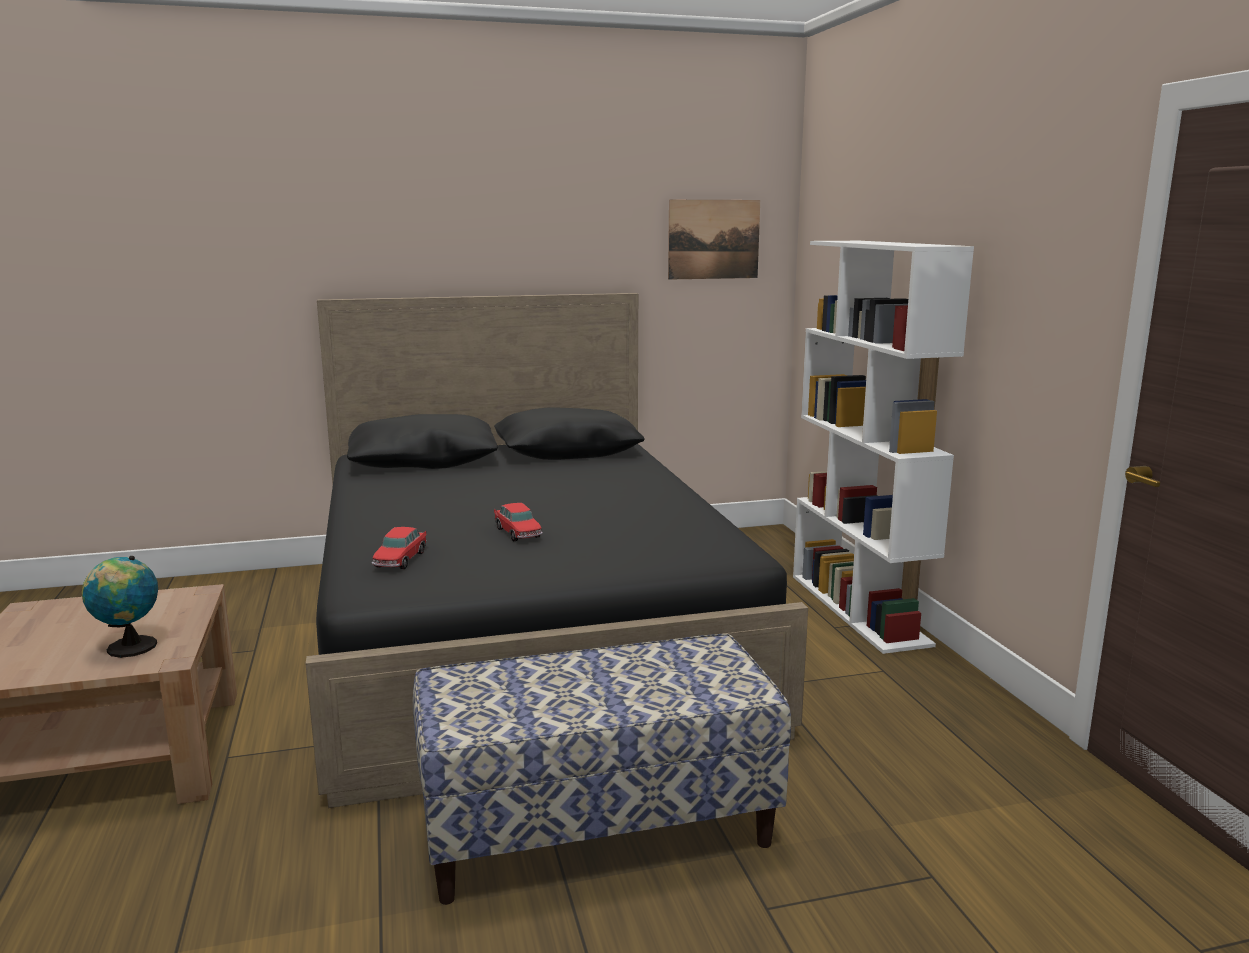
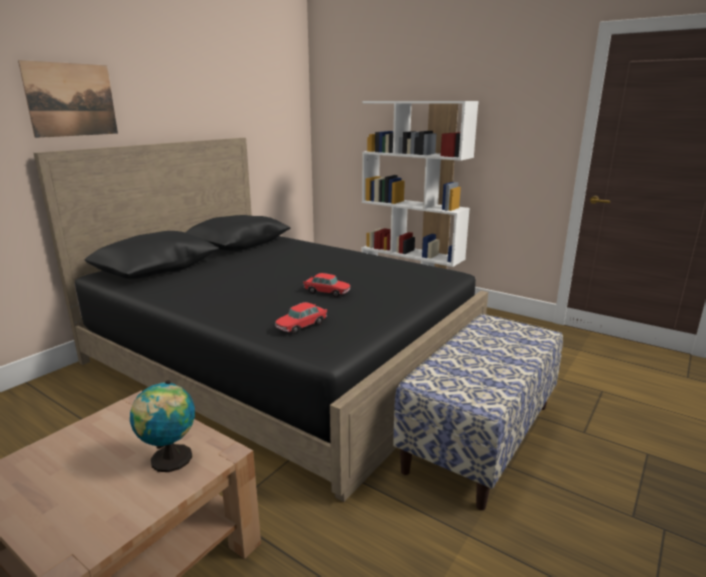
camera: 40 degrees left, 5 degrees up
toy car [372,527,427,569] -> toy car turned 75 degrees clockwise [275,302,328,334]
picture [668,200,760,280] -> picture moved to [18,60,118,138]

